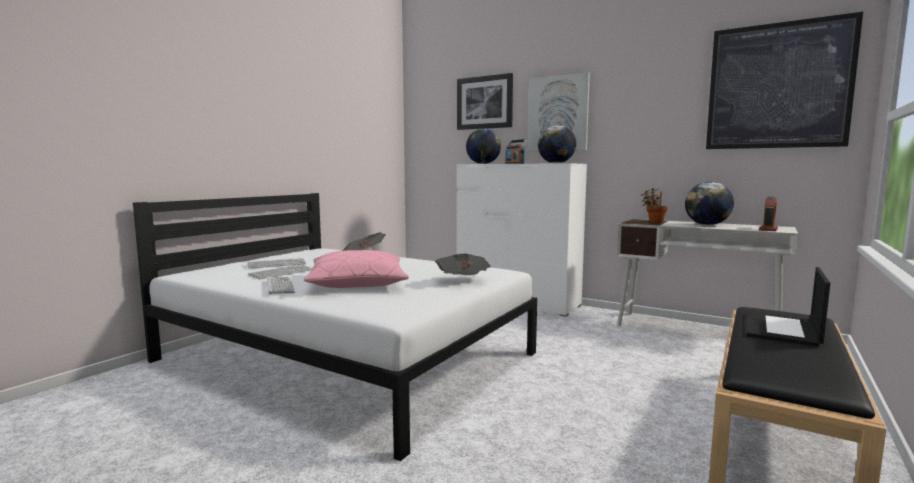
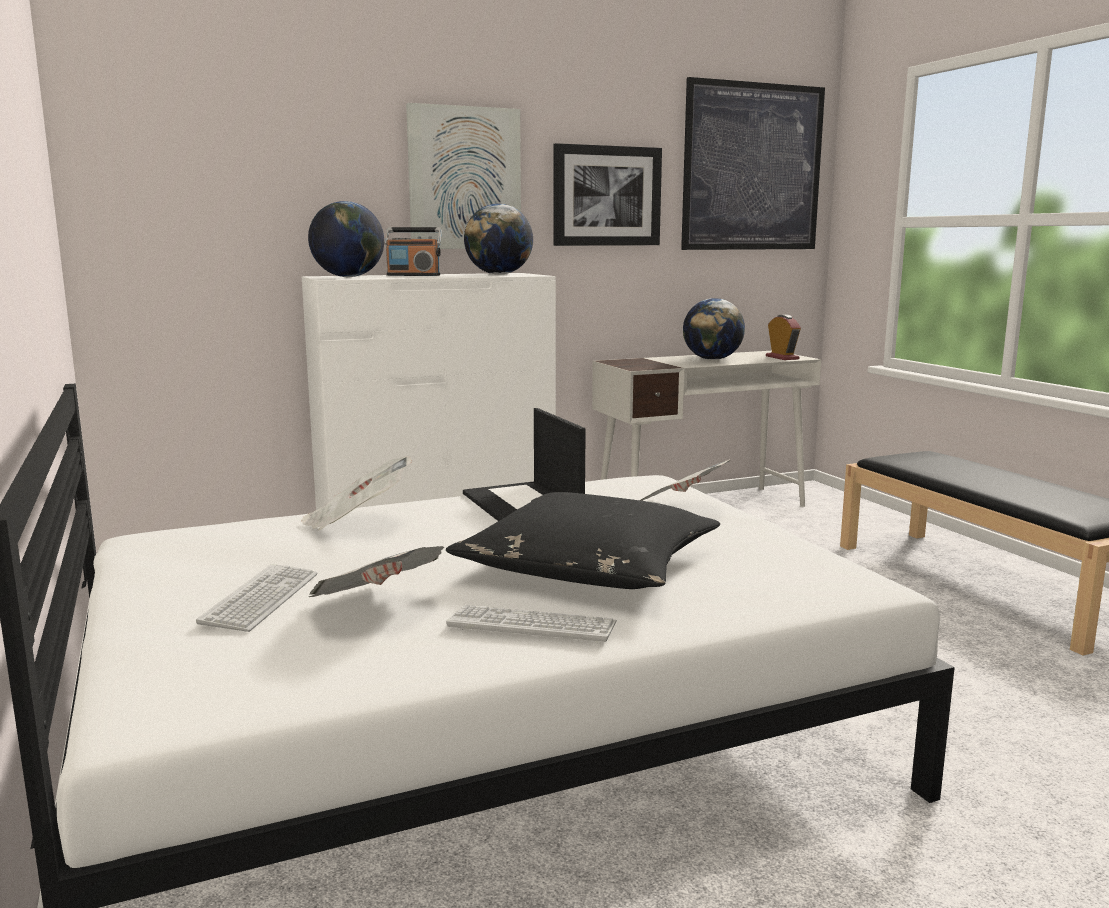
camera: 55 degrees left, 5 degrees up
keyboard [249,264,312,279] -> newspaper [309,546,445,597]
pink pillow [304,250,409,288] -> black pillow [446,492,720,589]
picture [457,73,513,130] -> picture moved to [553,143,662,246]
potted plant [641,188,668,223] -> none
laptop [746,267,830,347] -> laptop moved to [463,408,586,521]

